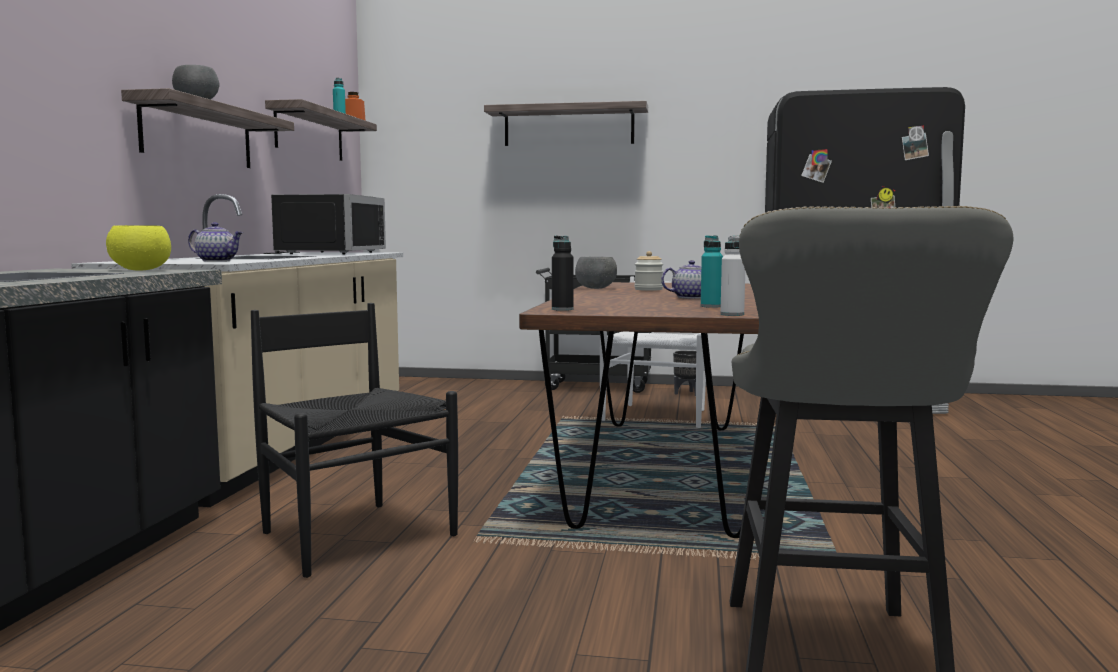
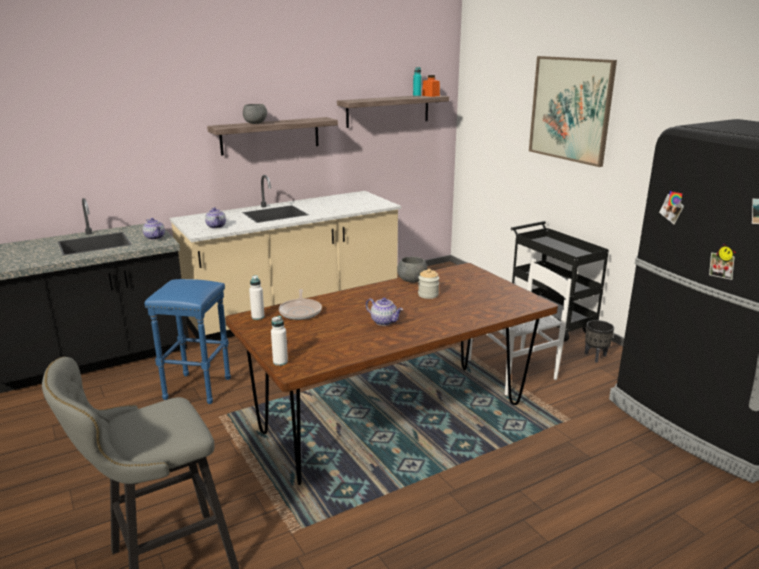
camera: 50 degrees right, 15 degrees up
yellow bowl [106,225,171,271] -> teapot [143,218,165,240]
black chair [251,303,458,578] -> blue stool [145,279,231,404]
black microwave [263,194,386,255] -> none
shelf [484,101,648,146] -> picture [529,56,617,167]
black bottle [552,236,574,311] -> white bottle [249,275,265,320]
turquoise bottle [701,235,723,308] -> none
none -> frying pan [279,289,322,320]

